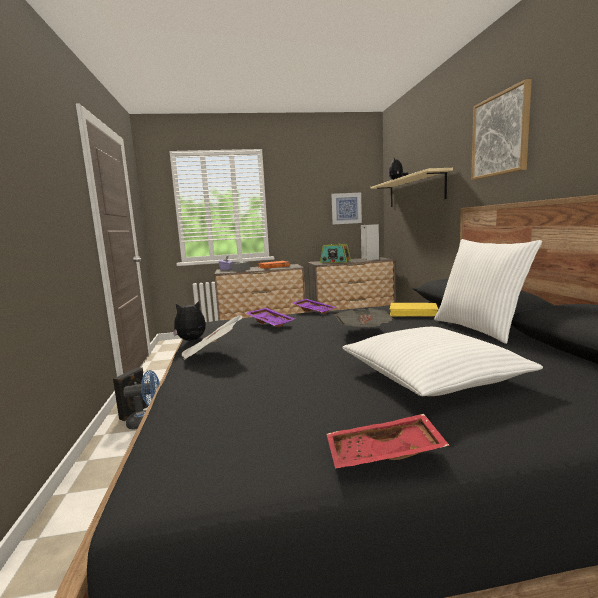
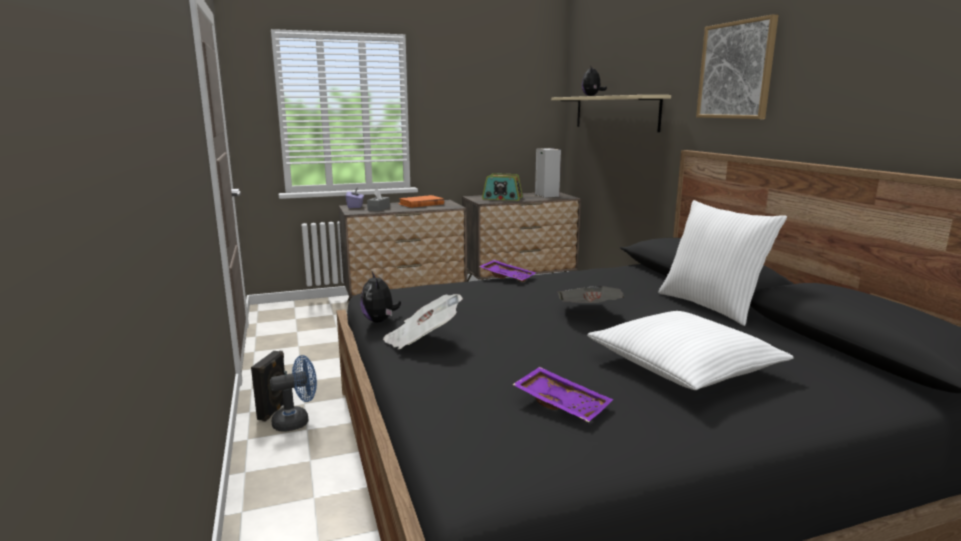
camera: 10 degrees left, 5 degrees up
plush toy [173,301,206,341] -> plush toy turned 75 degrees counterclockwise [360,272,401,322]
purple tray [246,308,295,327] -> purple tray moved to [512,367,613,422]
red tray [327,414,450,469] -> none
picture [332,193,362,224] -> none
yellow book [390,303,438,317] -> none

